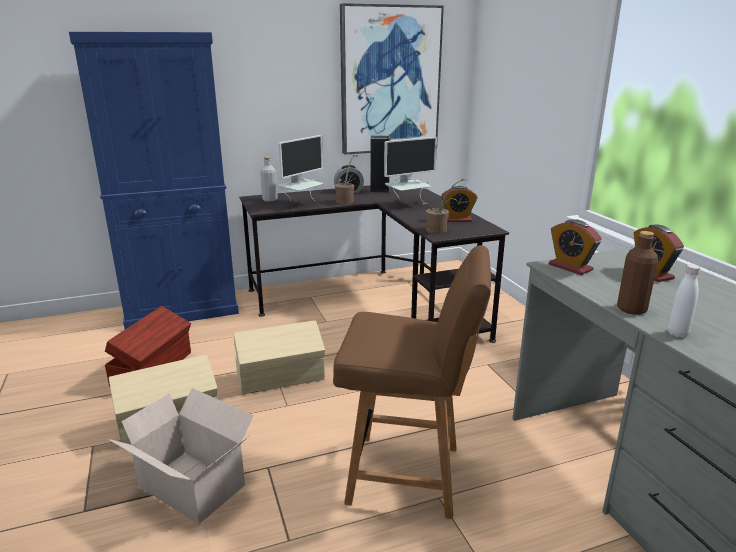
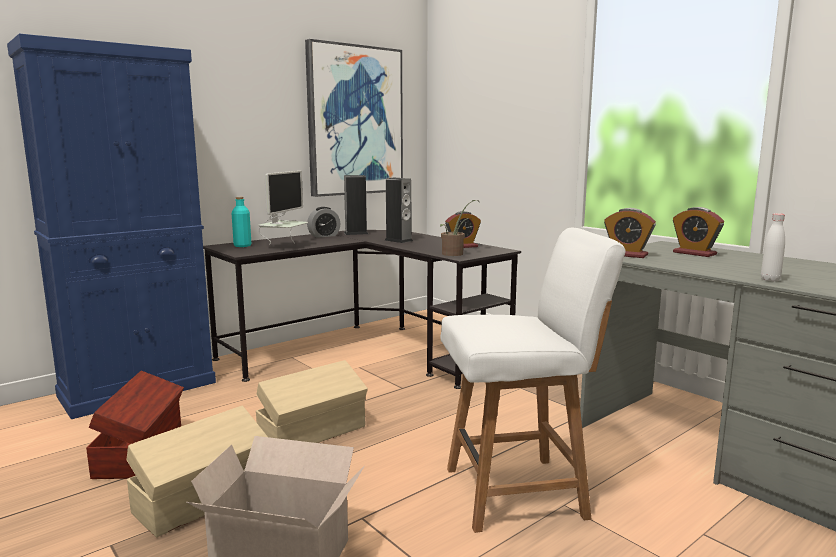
camera: 20 degrees left, 10 degrees down
grey bottle [260,157,278,202] -> turquoise bottle [232,197,251,247]
brown chair [333,245,491,519] -> white chair [440,228,626,533]
potted plant [335,155,361,204] -> none
monitor [384,137,437,202] -> speaker [385,178,413,243]
brown bottle [617,231,658,315] -> none

